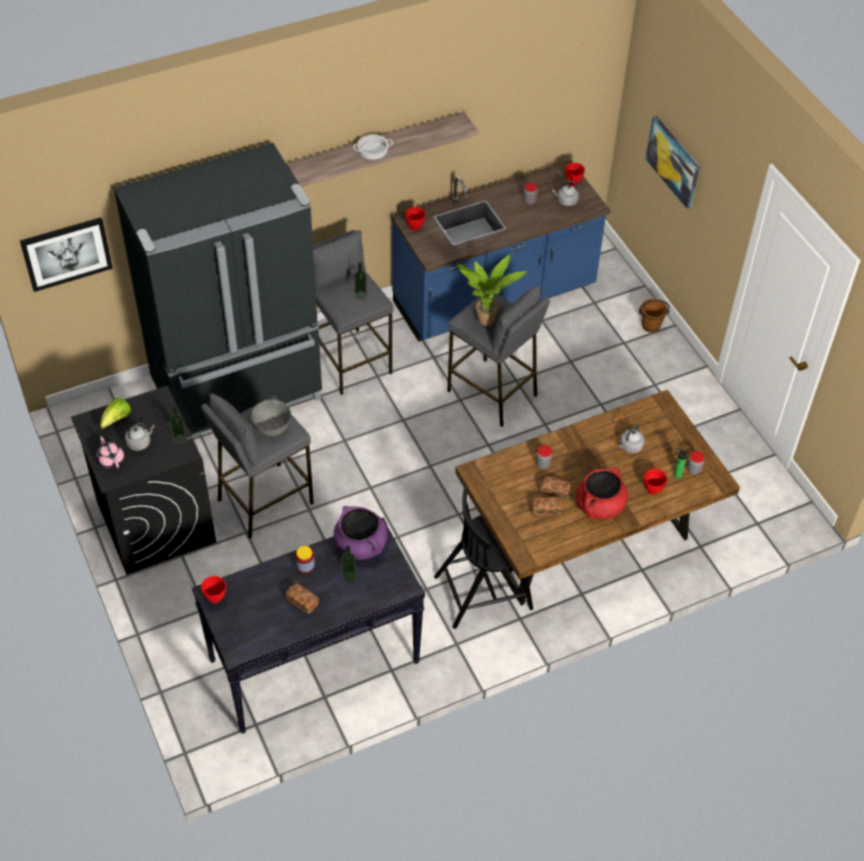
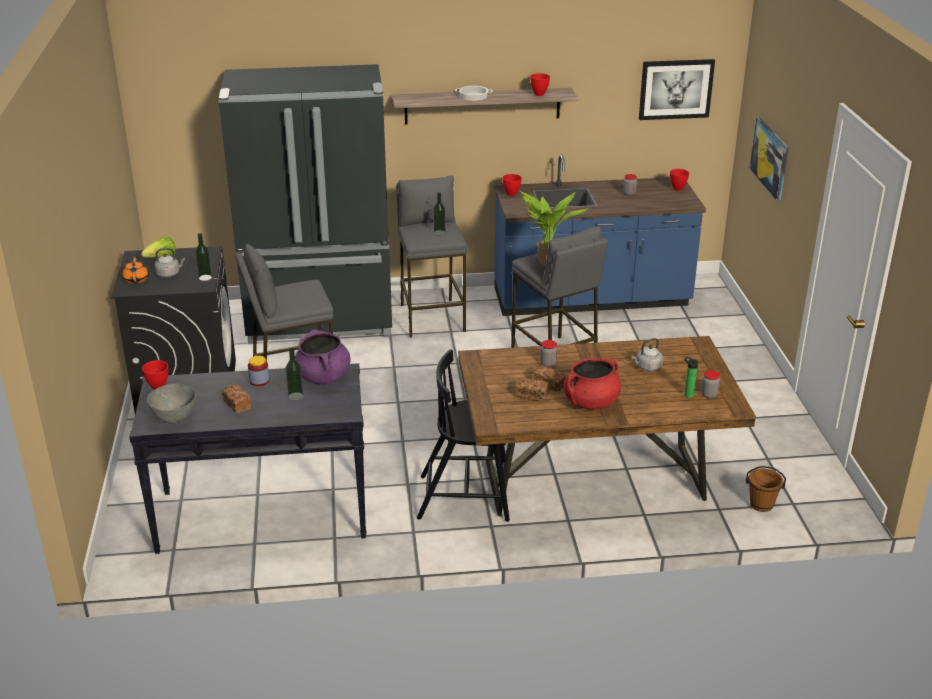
camera: 20 degrees right, 20 degrees down
picture [20,217,113,292] -> picture moved to [639,59,715,120]
pink teapot [97,434,124,468] -> orange teapot [122,256,149,284]
grey bowl [251,399,291,436] -> grey bowl moved to [147,384,196,423]
grey kettle [552,181,579,206] -> none
brown bucket [639,299,670,333] -> brown bucket moved to [746,466,786,512]
red bowl [644,469,667,495] -> red bowl moved to [530,73,550,96]

